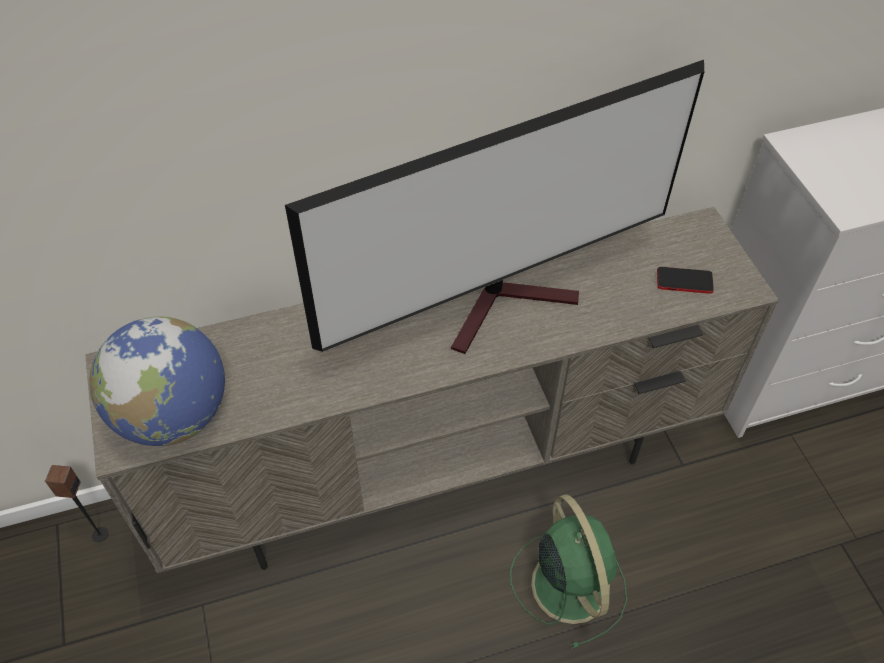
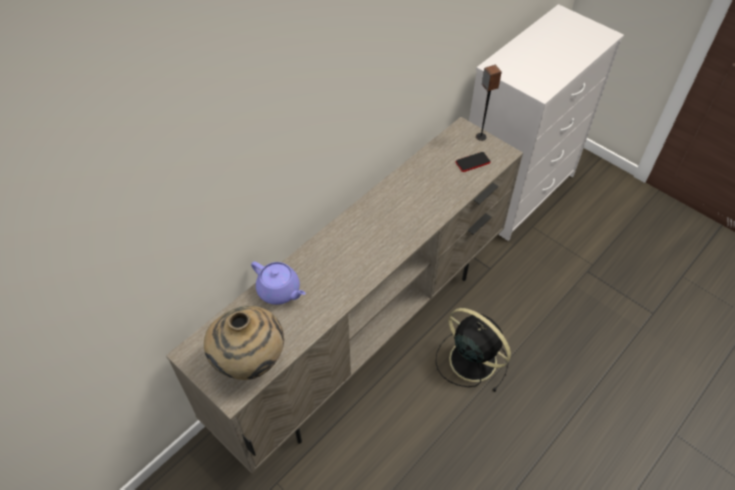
camera: 30 degrees left, 0 degrees up
speaker [45,465,109,542] -> speaker moved to [476,65,502,141]
globe [90,316,225,446] -> beige vase [204,305,284,380]
television [285,60,704,354] -> none
green fan [510,494,627,649] -> black fan [436,308,511,392]
none -> purple teapot [251,261,306,305]

